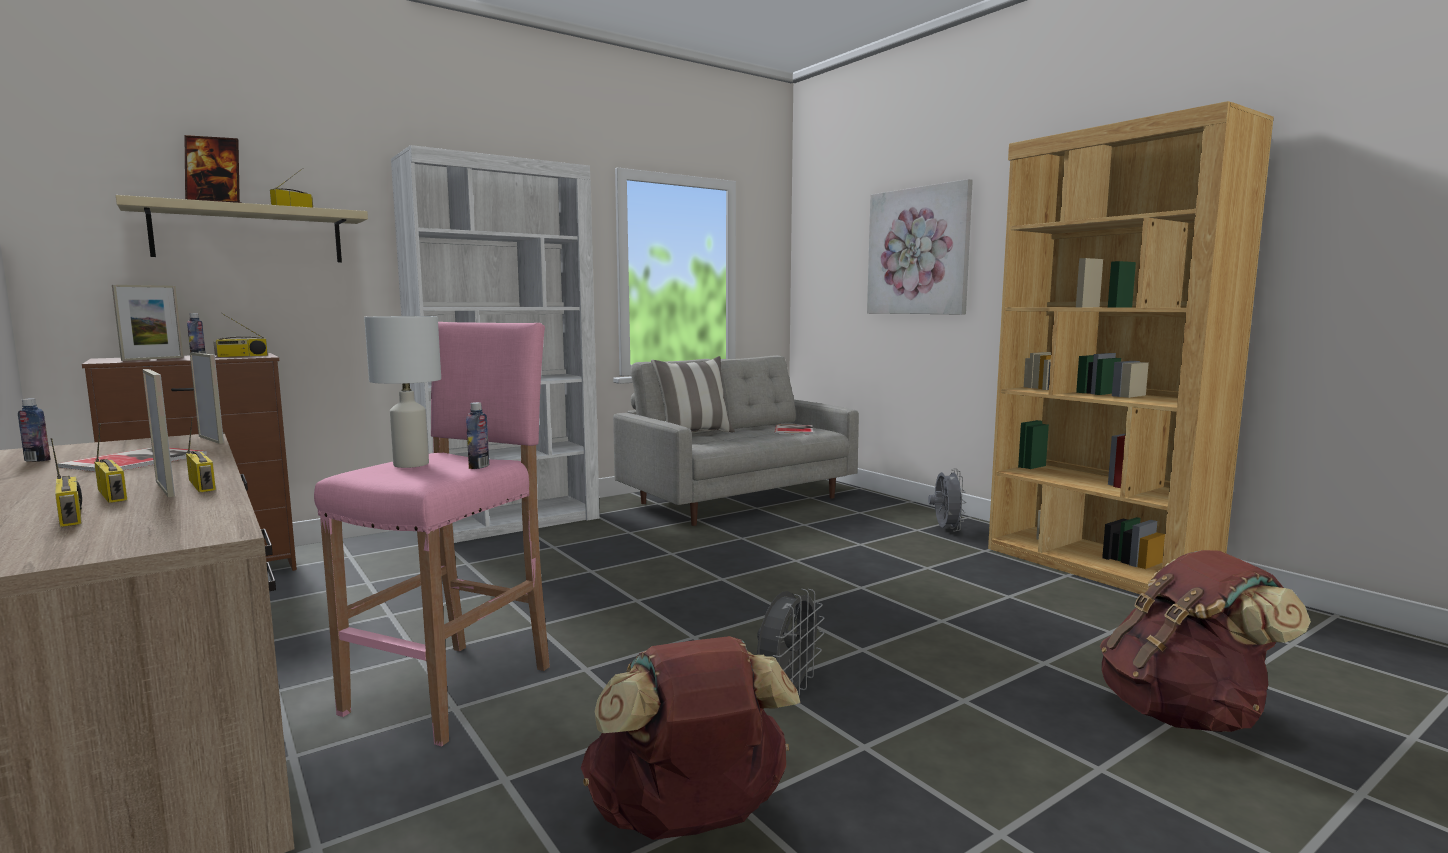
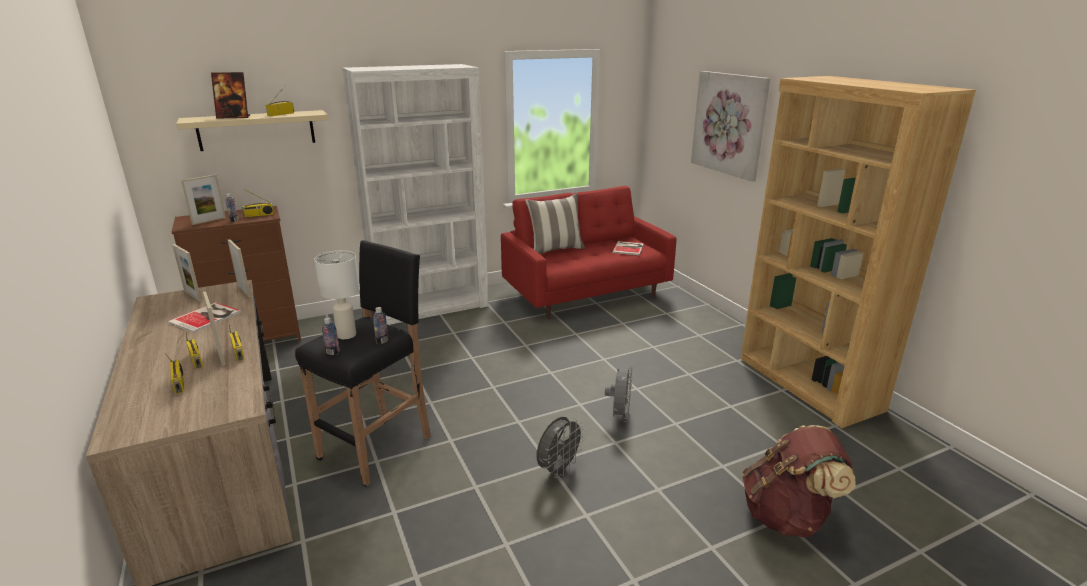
camera: 10 degrees right, 15 degrees up
bottle [18,398,51,462] -> bottle moved to [322,317,340,355]
pink stool [314,322,550,747] -> black stool [295,240,431,487]
brown backpack [581,636,801,840] -> none
grey sofa [613,355,859,526] -> red sofa [501,186,677,319]
grey fan [928,468,966,531] -> grey fan moved to [605,366,632,422]
none -> picture frame [172,244,202,302]

